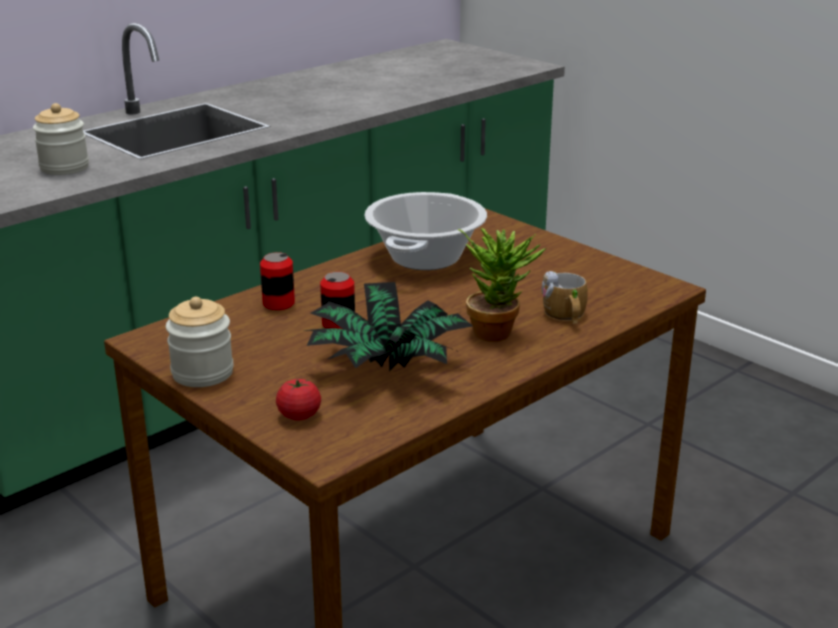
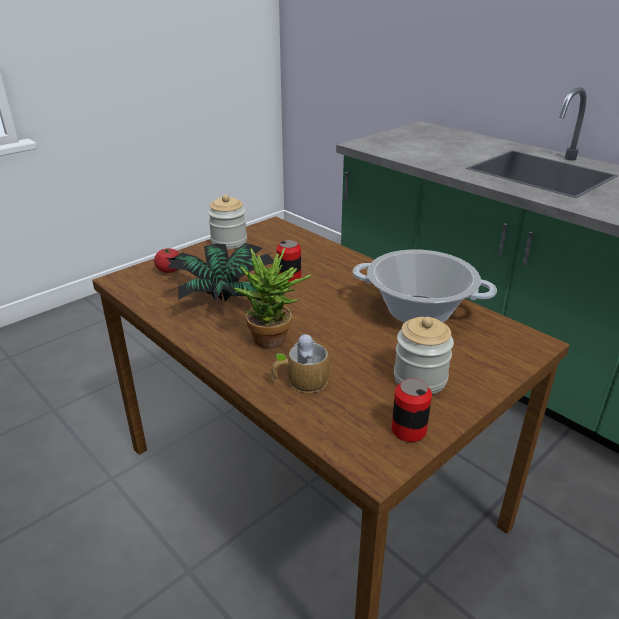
camera: 90 degrees right, 5 degrees up
jar [33,103,89,175] -> jar moved to [394,317,454,394]
can [260,252,295,310] -> can moved to [391,379,432,442]

